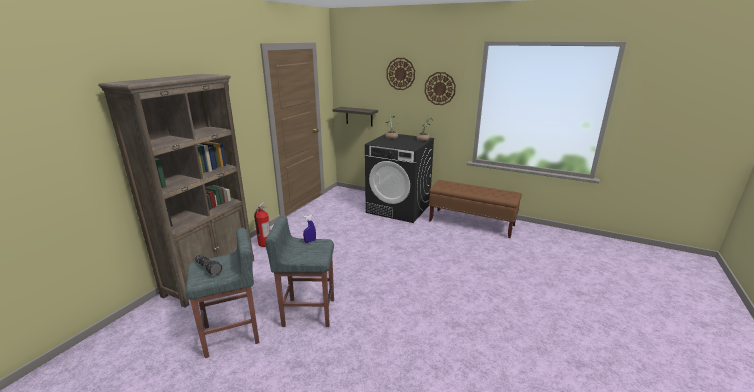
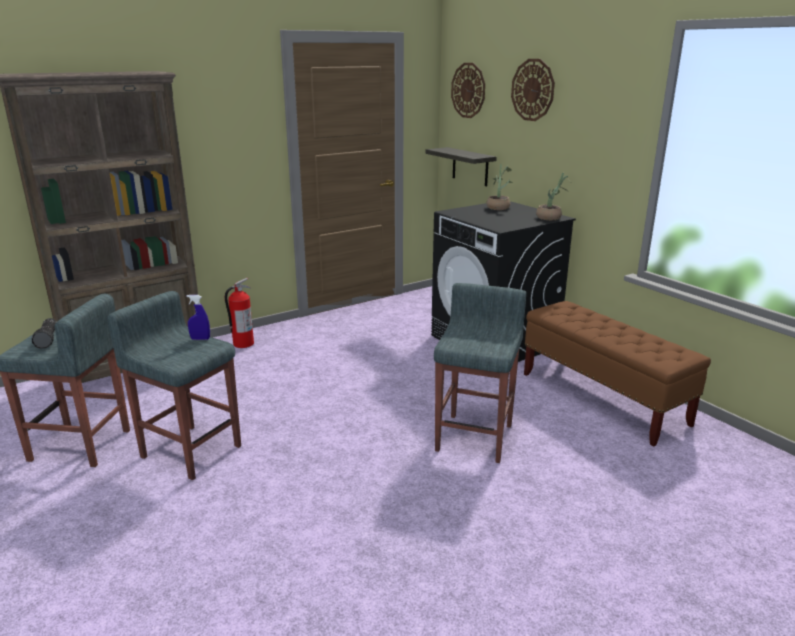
camera: 30 degrees right, 0 degrees up
wall clock [425,72,456,105] -> wall clock moved to [451,63,485,118]
none -> grey stool [434,283,526,463]

